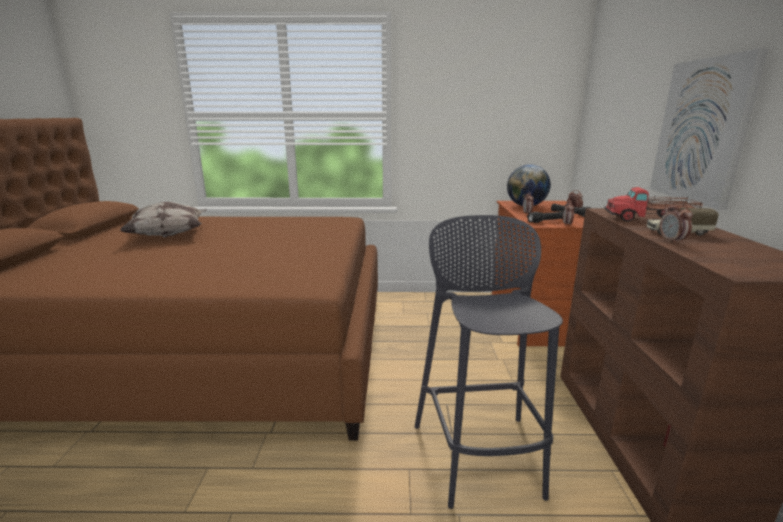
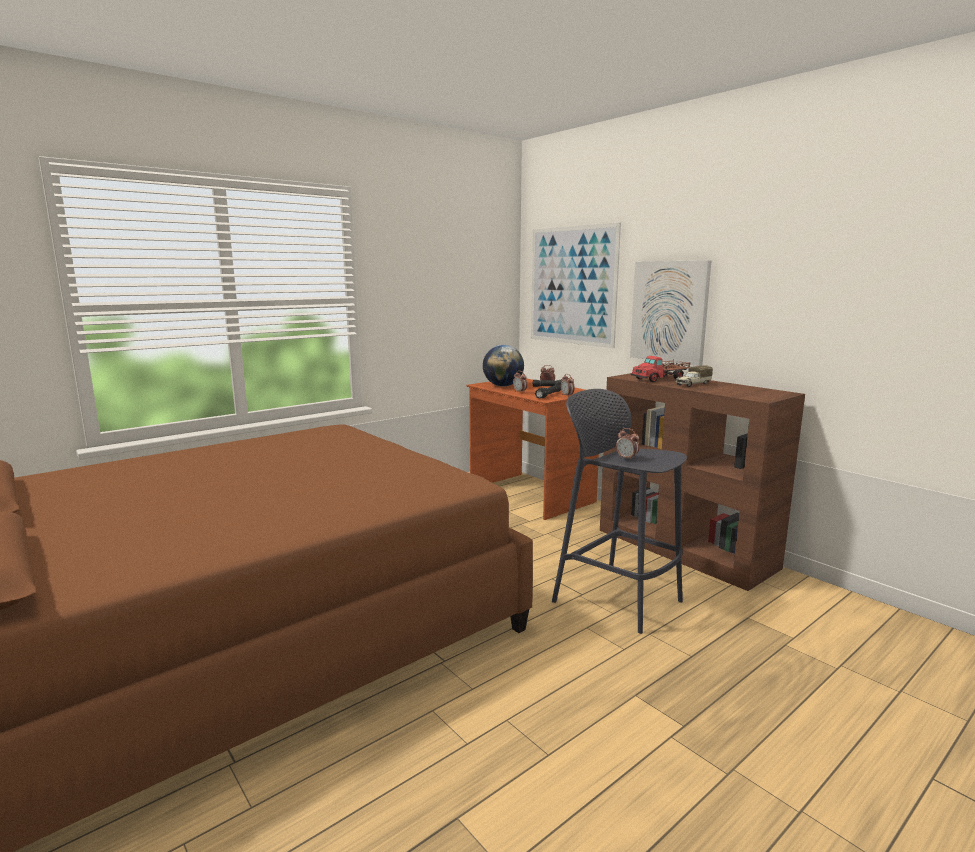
camera: 40 degrees left, 5 degrees down
pillow [119,202,207,238] -> none
alarm clock [660,201,693,244] -> alarm clock moved to [616,428,639,461]
none -> picture [531,223,621,348]

